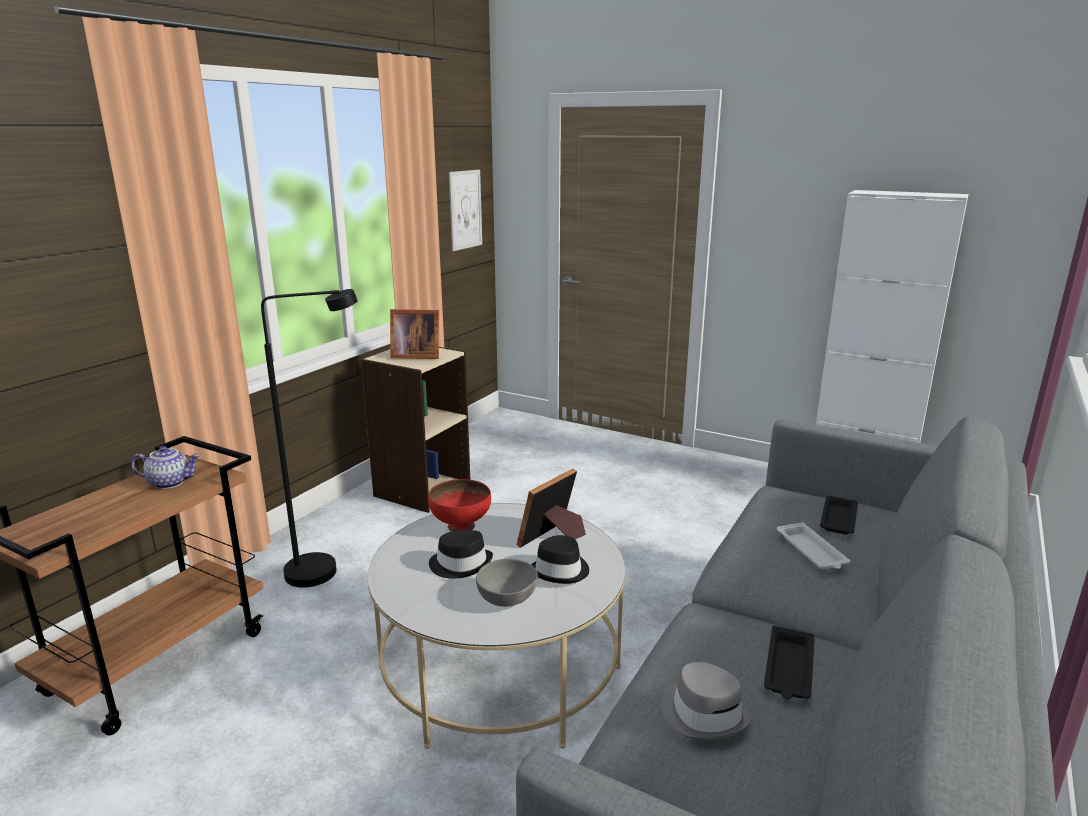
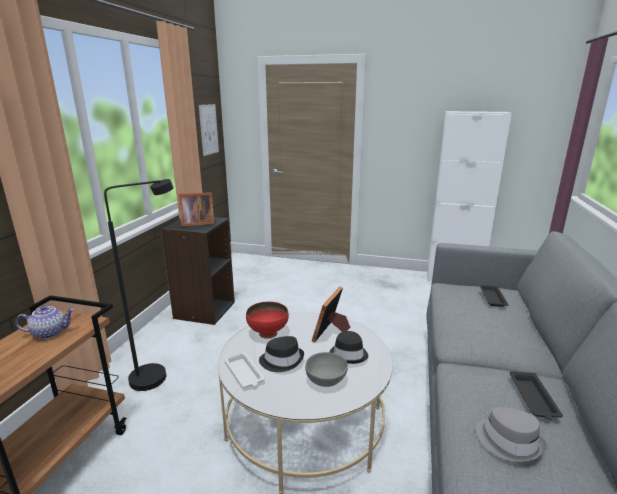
camera: 15 degrees left, 0 degrees up
beige bookcase [361,347,470,513] -> black bookcase [161,217,235,325]
white tray [777,522,850,569] -> white tray moved to [224,351,265,387]

